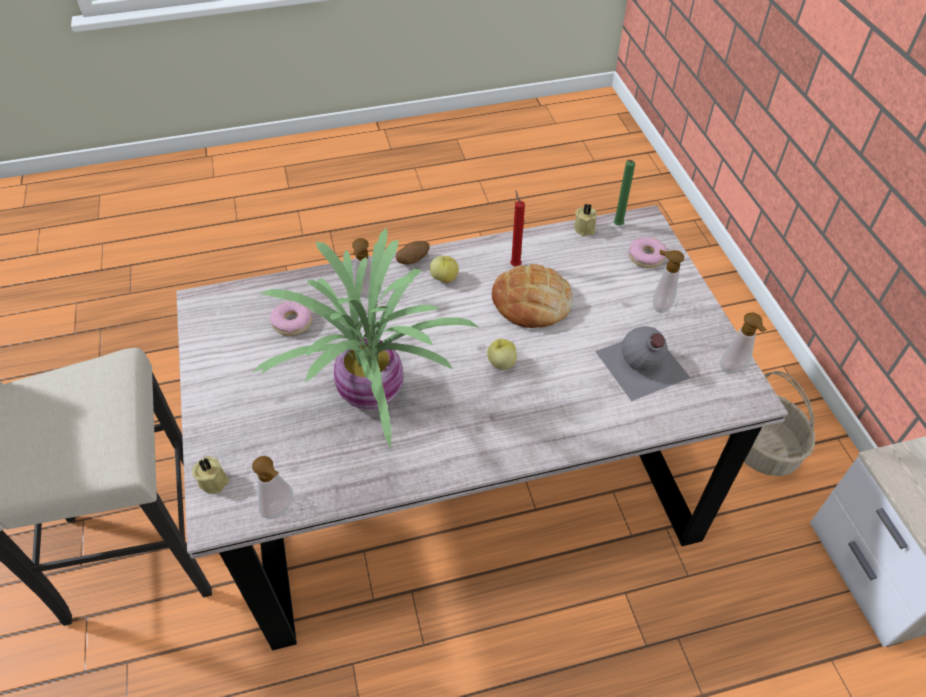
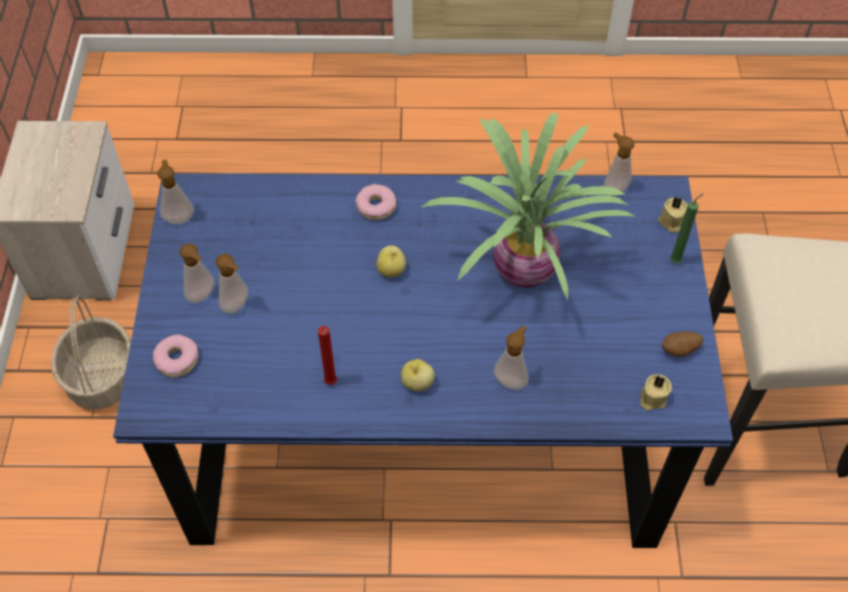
camera: 165 degrees left, 5 degrees up
grey dining table [176,205,788,650] -> blue dining table [113,173,733,548]
donut [270,301,312,336] -> donut moved to [355,184,396,220]
potato [396,241,430,265] -> potato moved to [662,331,703,357]
bread [492,264,573,328] -> none
beige candle [574,204,597,236] -> beige candle moved to [640,374,672,411]
grey bottle [595,326,690,401] -> none
green candle [614,160,635,226] -> green candle moved to [670,193,704,263]
none -> soap dispenser [216,254,248,314]

